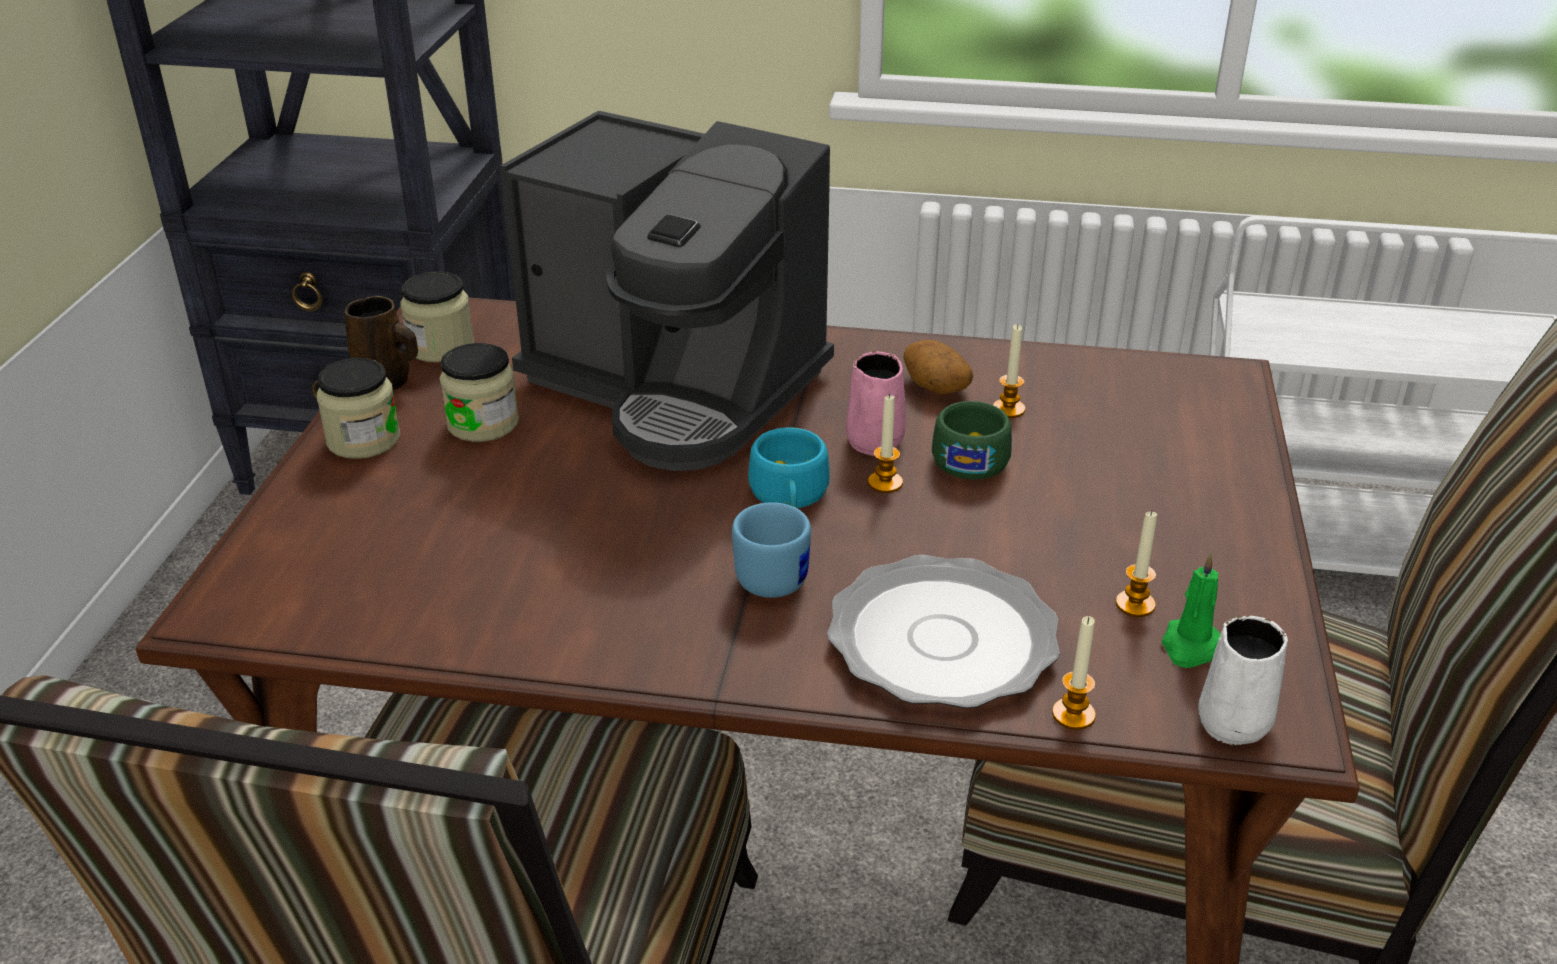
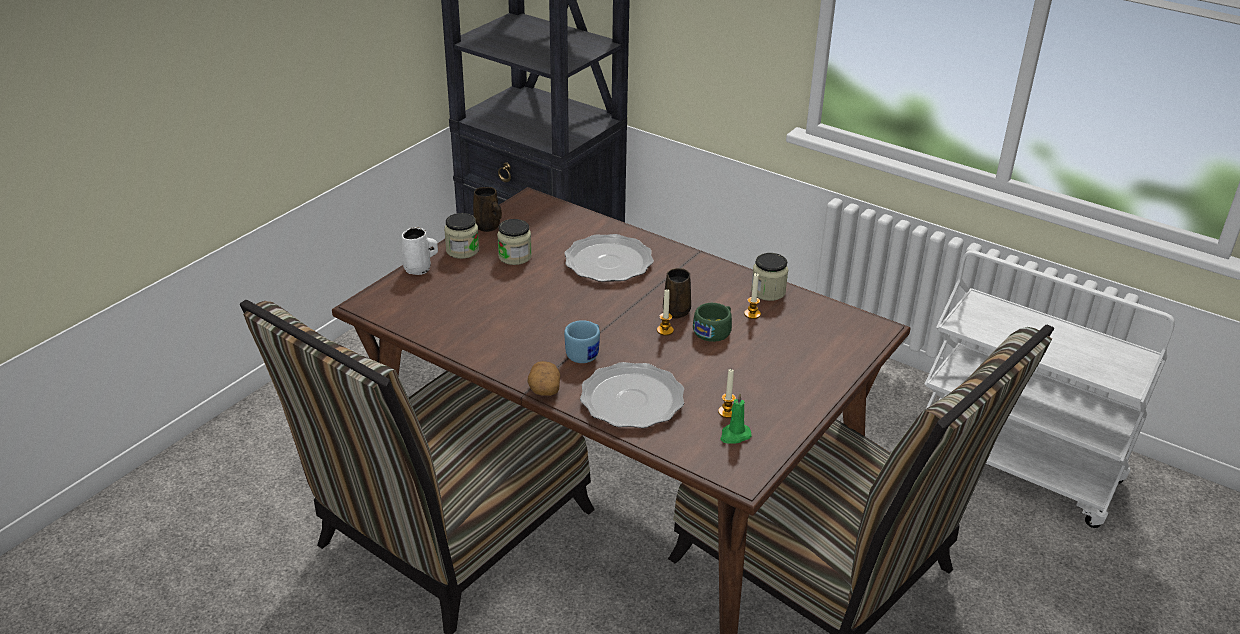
camera: 25 degrees right, 0 degrees up
jar [401,271,474,363] -> jar moved to [751,253,788,301]
coffee machine [500,111,834,471] -> plate [564,234,654,282]
turquoise cup [748,427,830,508] -> none
pink mug [846,351,906,456] -> brown mug [663,268,691,319]
potato [903,340,973,394] -> potato moved to [528,361,560,396]
candle [1052,616,1096,730] -> none
white mug [1198,615,1288,745] -> white mug moved to [402,227,438,275]

